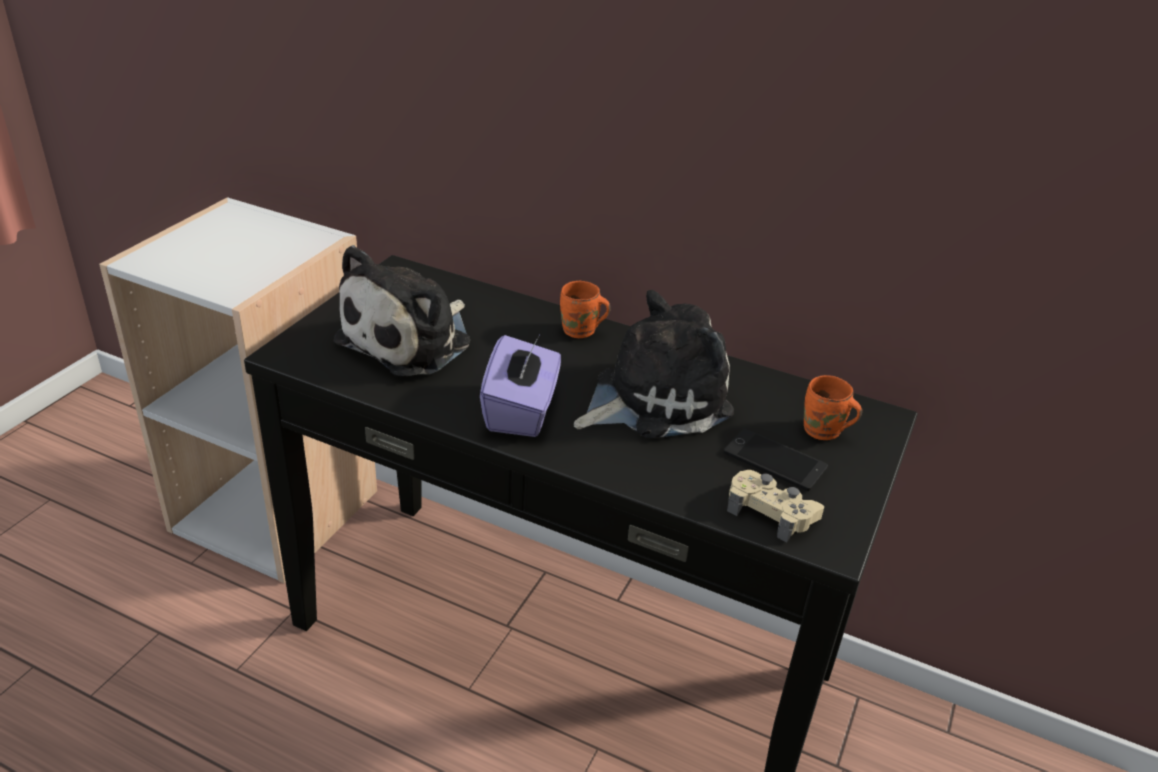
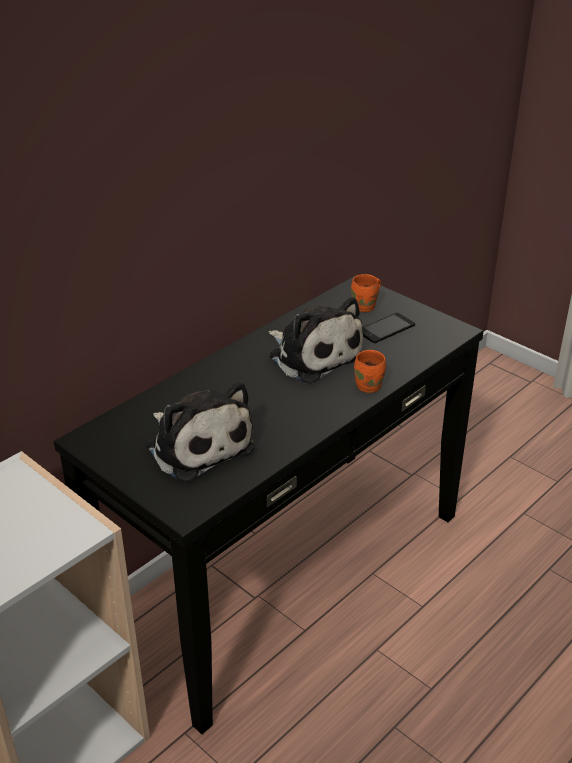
camera: 70 degrees left, 0 degrees up
purple tissue box [480,335,561,437] -> none
orange mug [560,281,611,338] -> orange mug moved to [354,350,386,393]
plush toy [574,290,734,438] -> plush toy turned 150 degrees clockwise [269,297,363,384]
beige game controller [727,470,824,542] -> none

